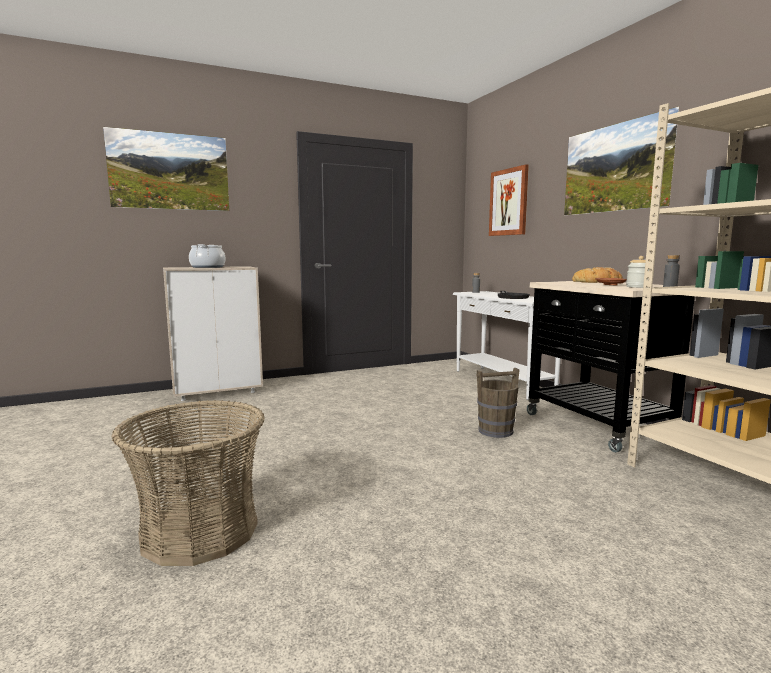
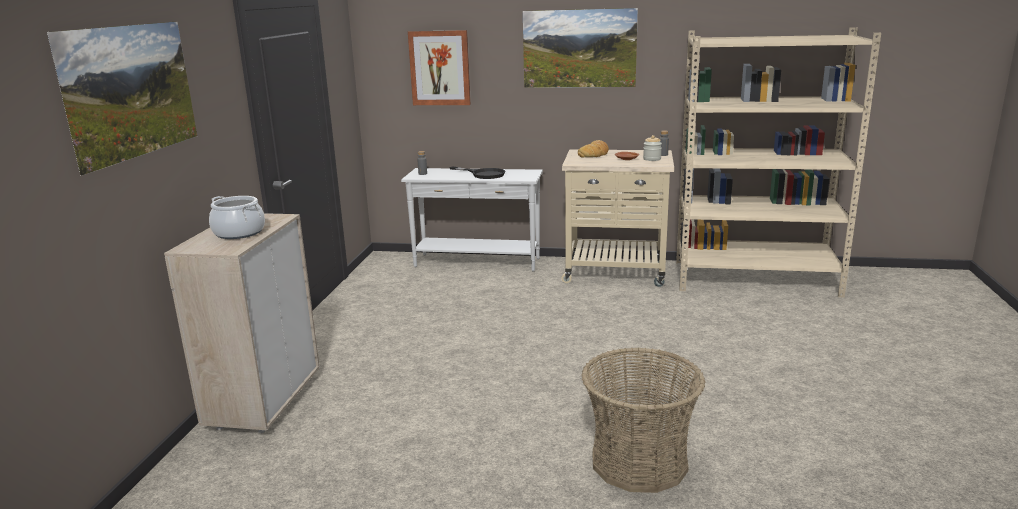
camera: 55 degrees left, 10 degrees up
brown bucket [476,368,519,438] -> none
black cart [527,281,695,452] -> beige cart [562,150,674,287]

